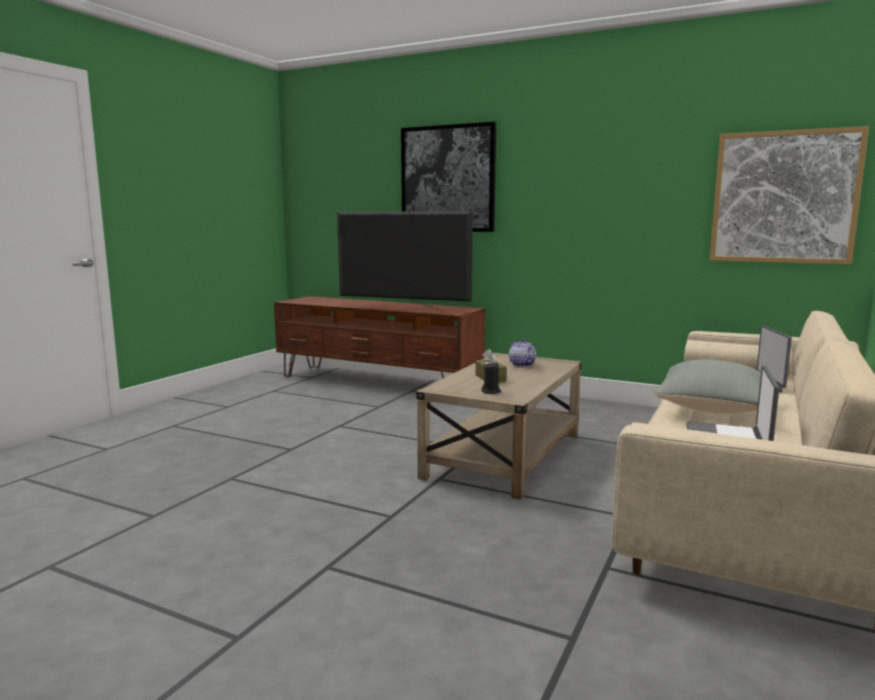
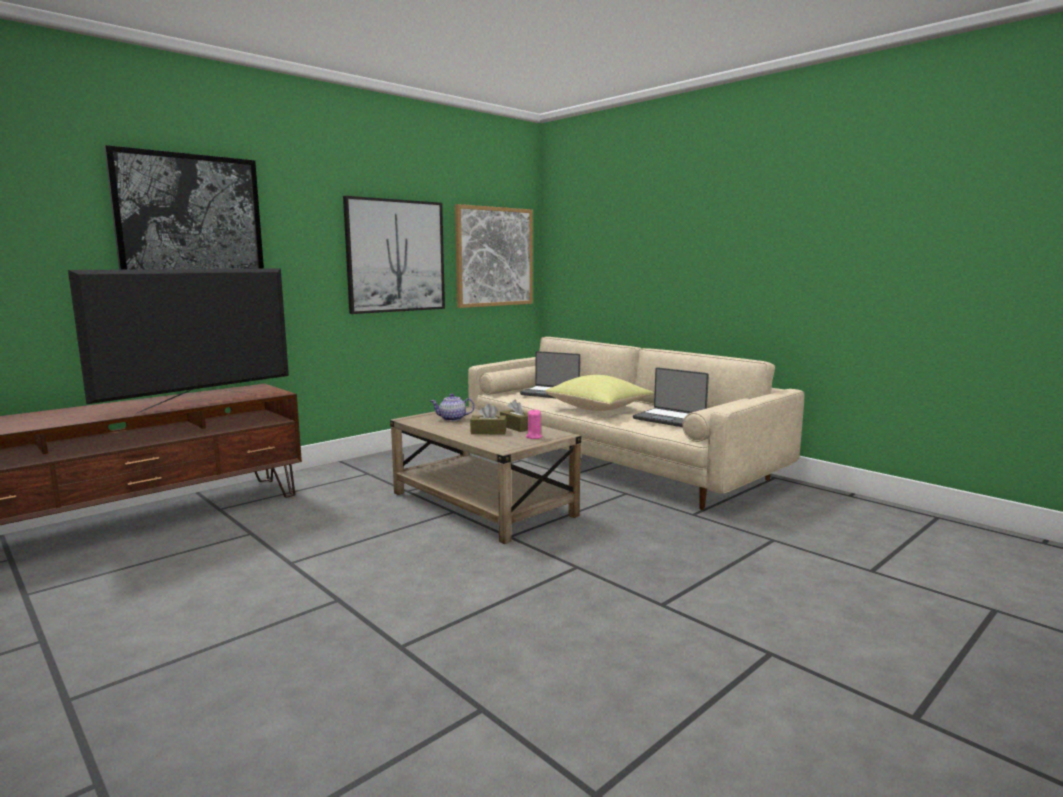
camera: 70 degrees left, 0 degrees up
black candle [482,362,501,394] -> pink candle [526,410,542,439]
grey pillow [654,359,775,413] -> yellow pillow [545,375,654,411]
none -> picture [343,196,445,314]
none -> brown tissue box [500,400,528,432]

